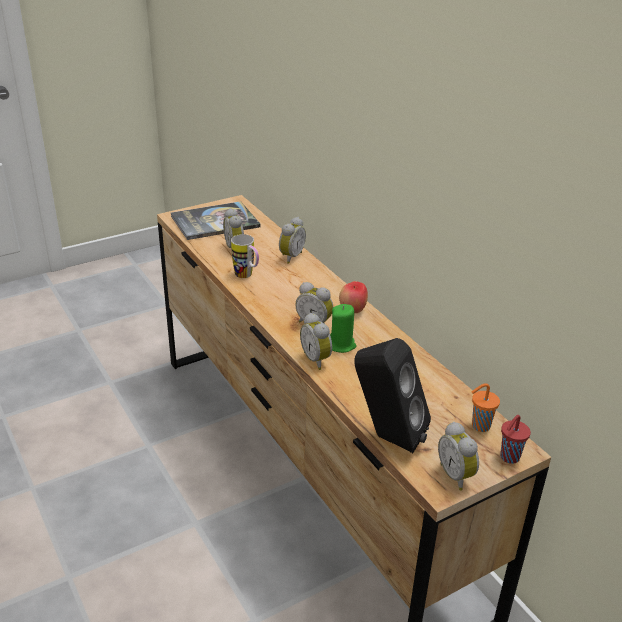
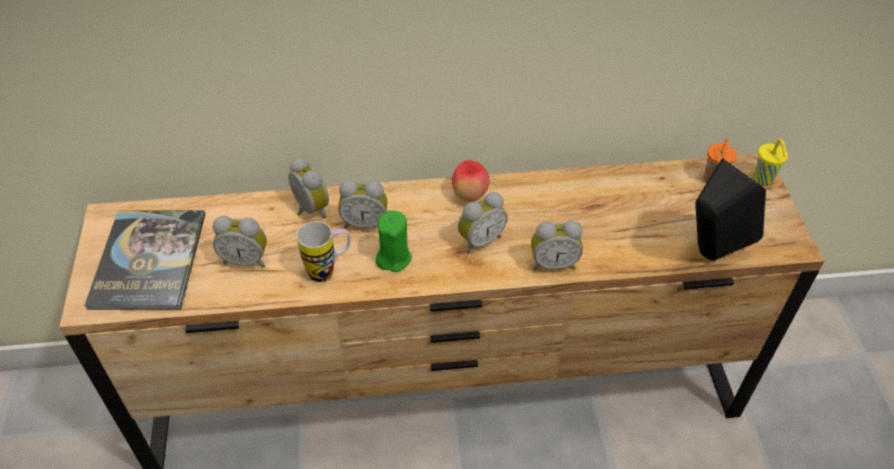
camera: 65 degrees left, 15 degrees up
green candle [330,304,356,353] -> green candle moved to [376,211,412,272]
alarm clock [438,422,479,491] -> alarm clock moved to [338,180,388,228]
red cup [500,415,531,464] -> yellow cup [753,139,788,186]

